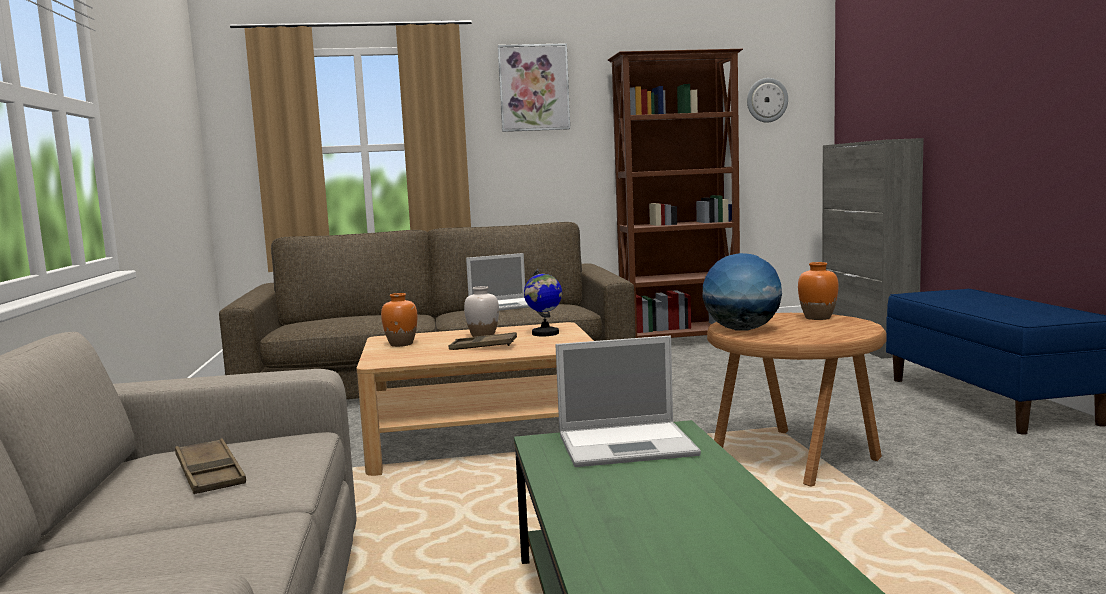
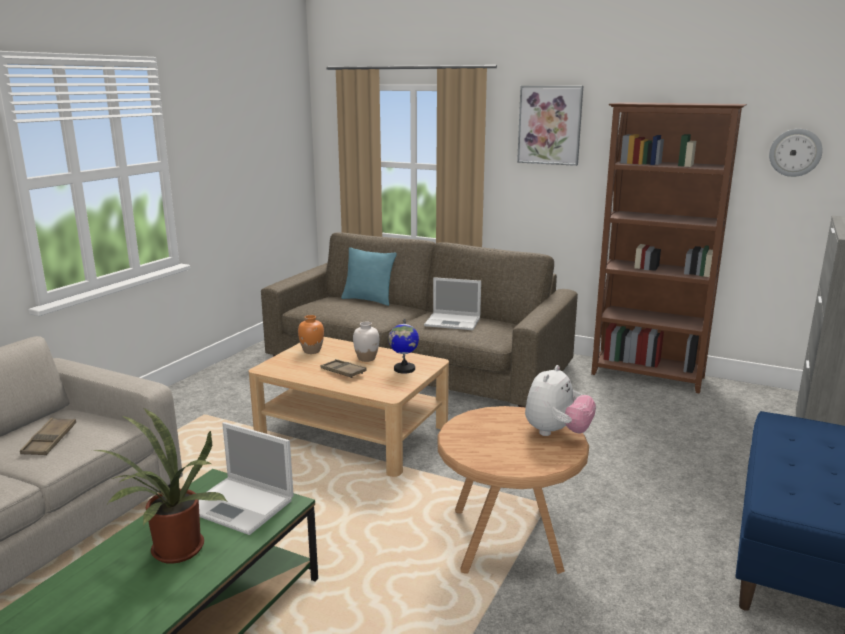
camera: 35 degrees right, 10 degrees up
globe [703,253,782,331] -> none
orange vase [798,262,839,320] -> plush toy [525,365,596,436]
none -> potted plant [95,408,227,564]
none -> turquoise pillow [341,247,397,306]

